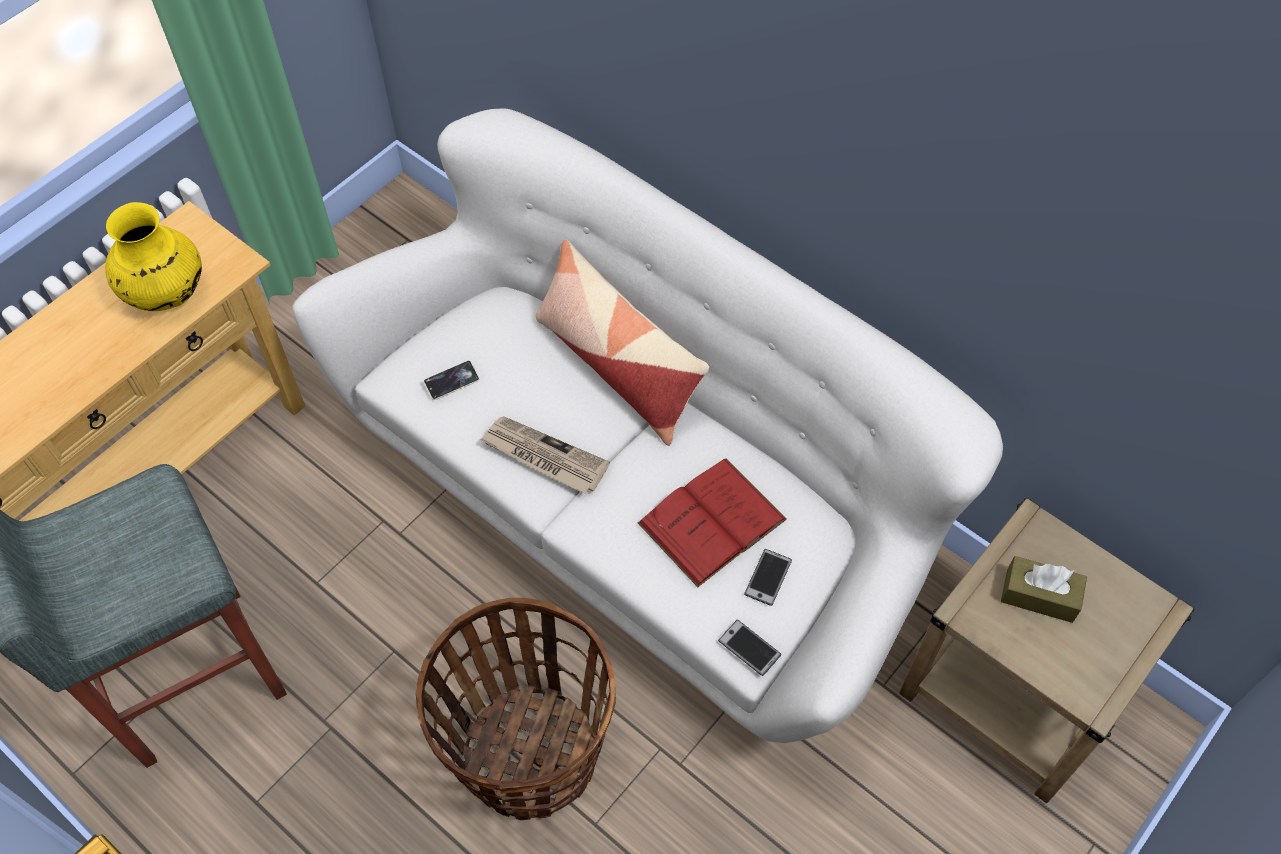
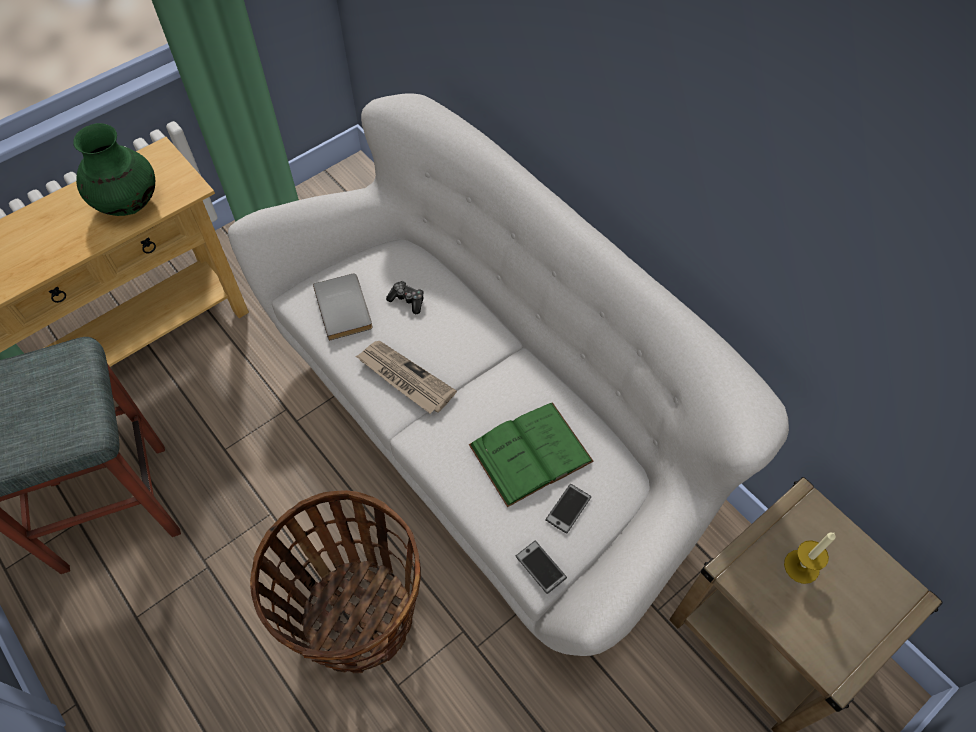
camera: 10 degrees right, 0 degrees up
yellow vase [105,202,202,311] -> green vase [73,123,155,216]
phone [424,360,479,400] -> grey book [313,273,372,341]
pillow [536,239,709,446] -> none
red book [638,458,787,587] -> green book [469,402,594,507]
brown tissue box [1001,556,1087,623] -> candle [784,532,836,584]
none -> game controller [386,281,424,314]

